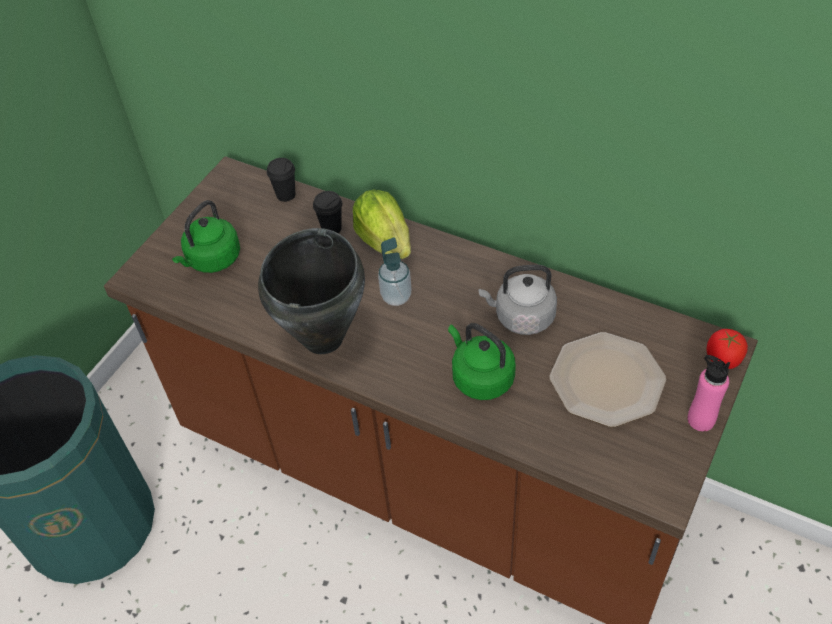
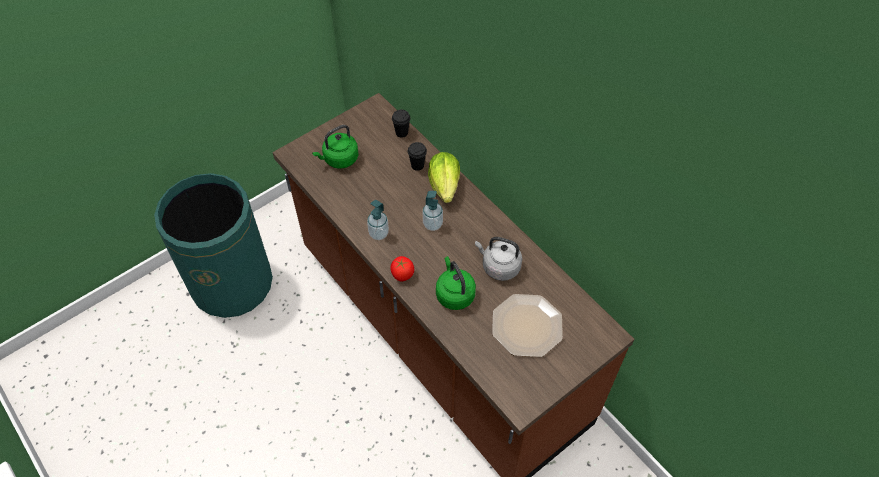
camera: 20 degrees right, 5 degrees up
black cooking pot [258,228,365,354] -> soap dispenser [367,200,389,240]
pink bottle [688,355,730,431] -> none
tomato [707,329,748,369] -> tomato moved to [390,256,414,282]

